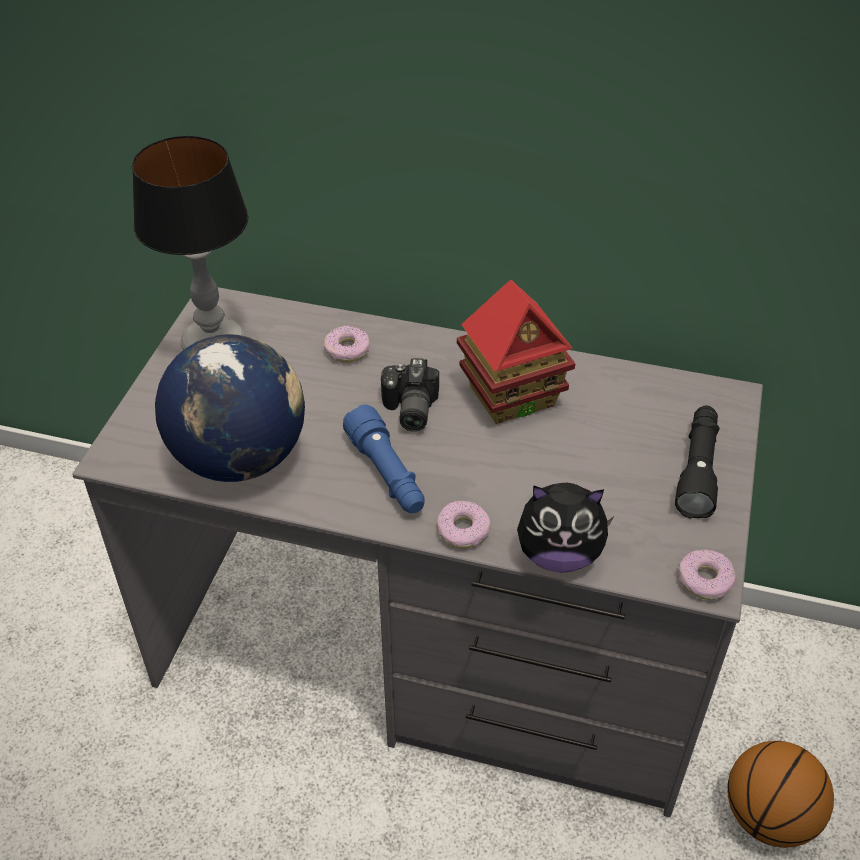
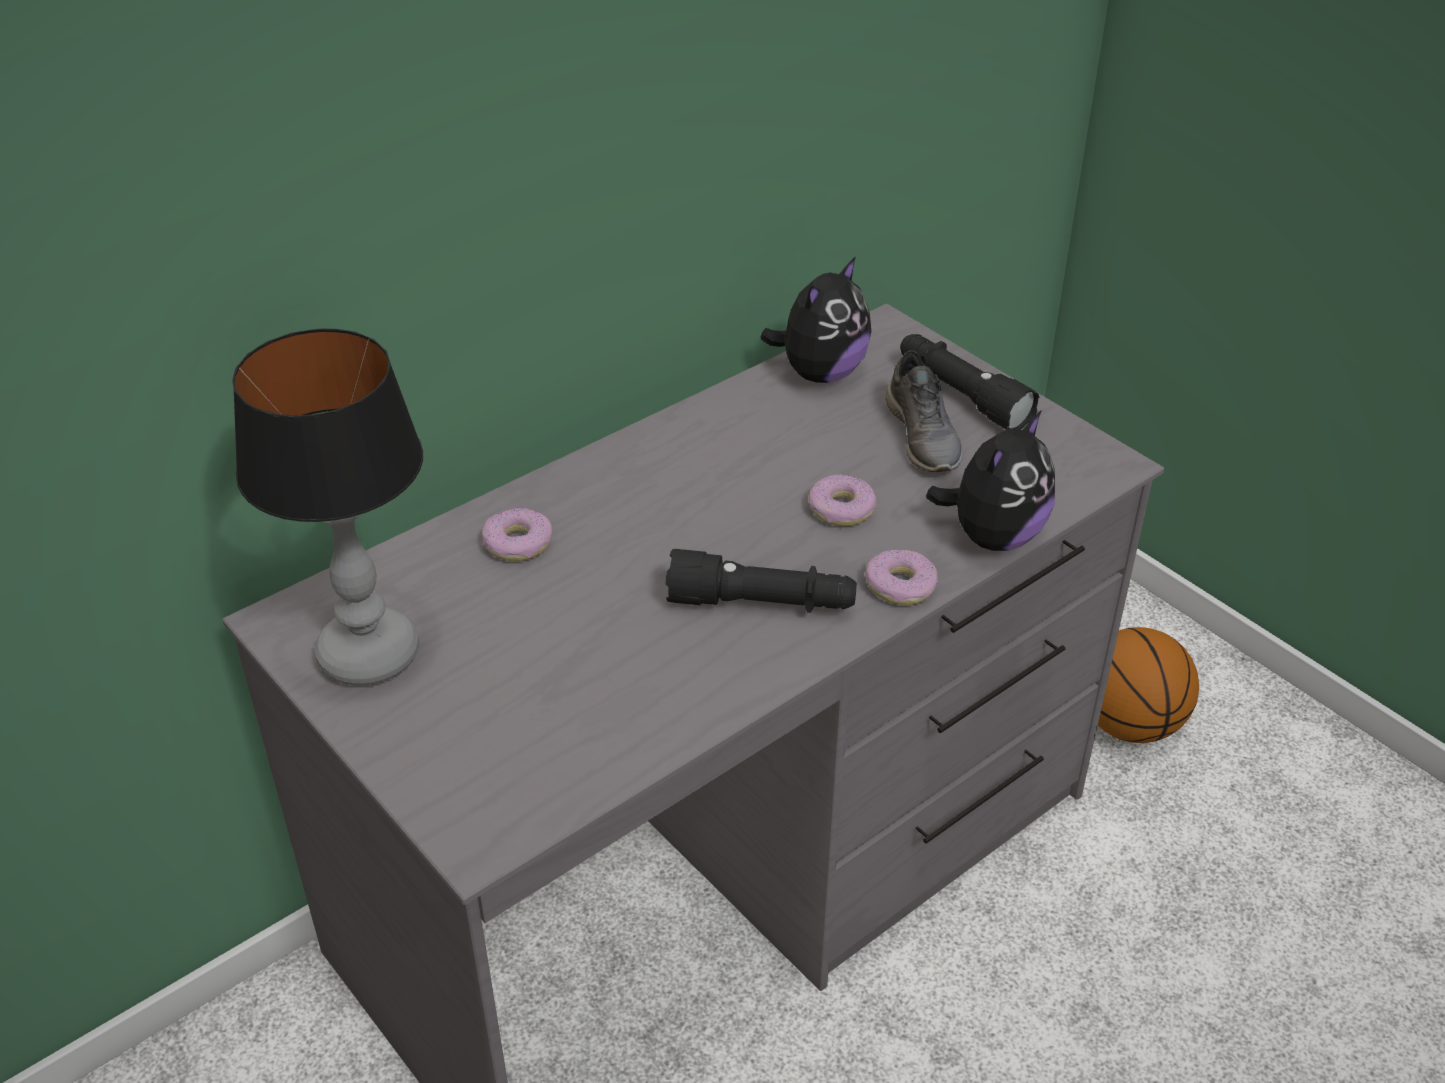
camera: 55 degrees left, 5 degrees down
globe [155,334,305,482] -> none
blue flashlight [343,405,425,513] -> black flashlight [666,549,857,613]
camera [381,358,439,432] -> none
toy house [457,280,575,424] -> none
donut [679,550,736,600] -> donut moved to [809,474,876,526]
none -> plush toy [760,256,871,383]
none -> grey shoe [886,350,962,472]

